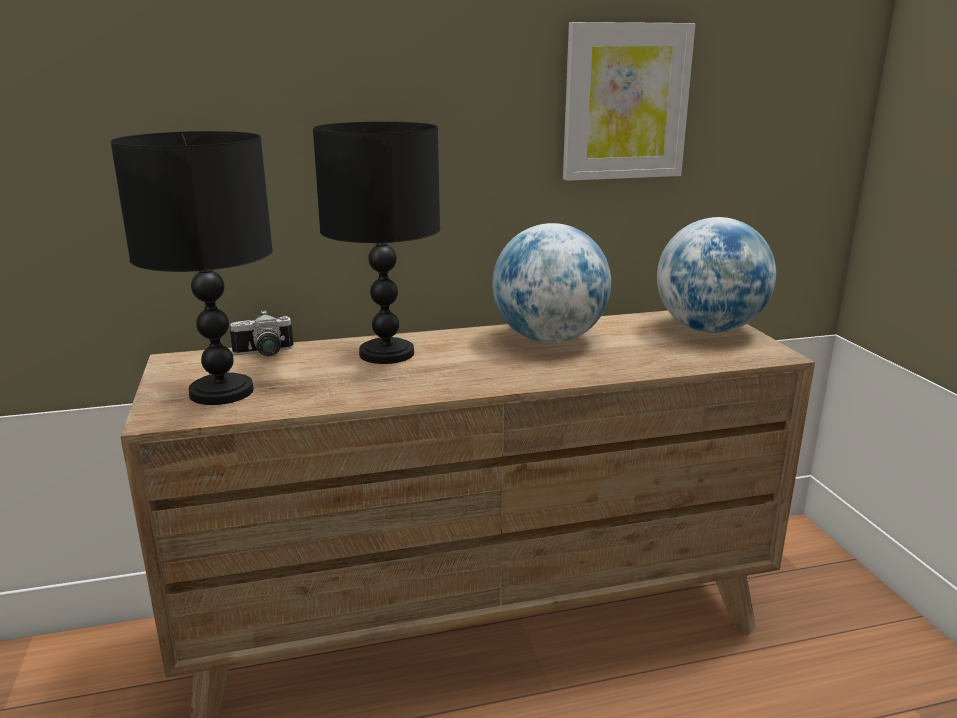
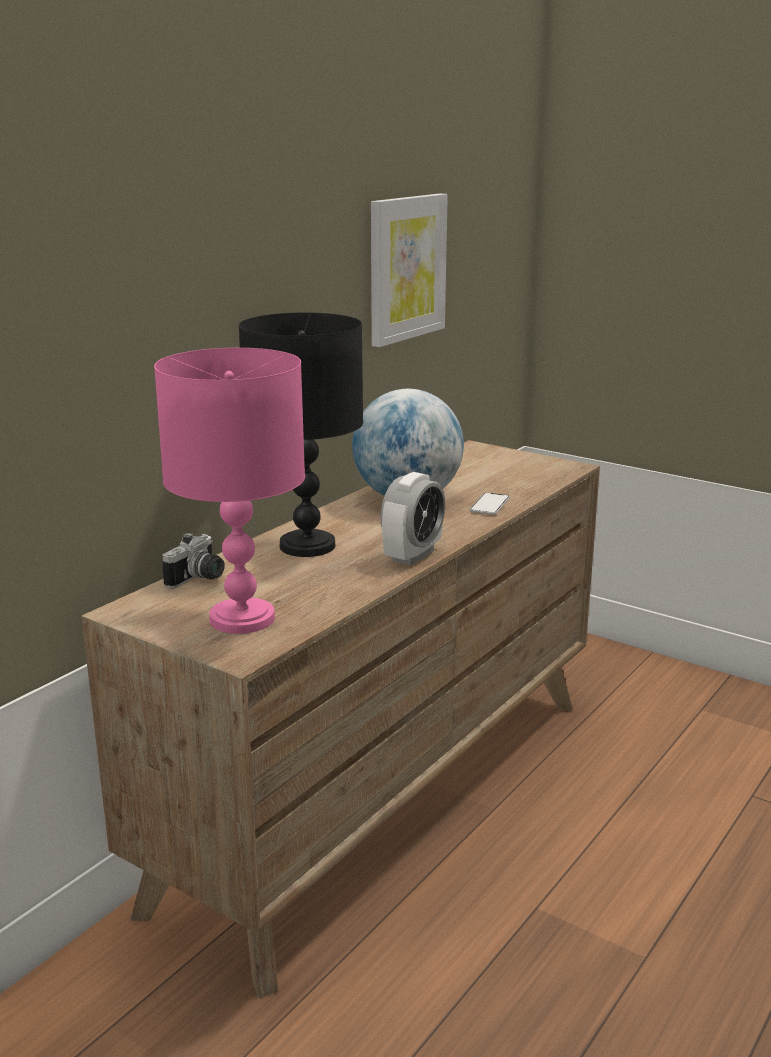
camera: 40 degrees left, 0 degrees up
black table lamp [110,131,273,405] -> pink table lamp [154,348,305,634]
globe [657,217,776,333] -> none
none -> alarm clock [380,472,446,566]
none -> phone [469,492,510,515]

